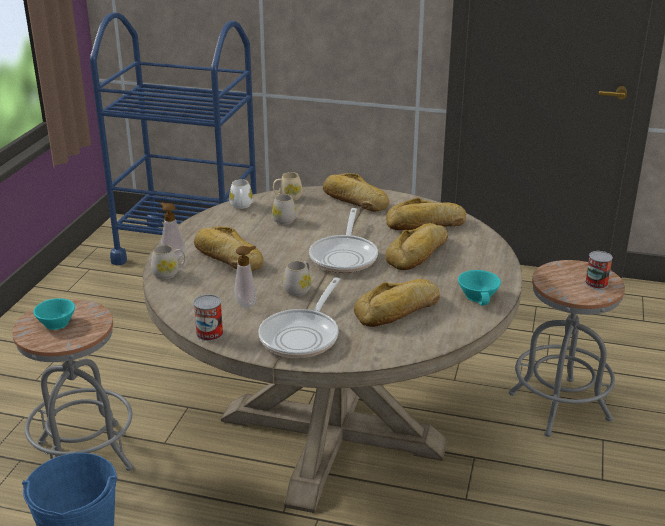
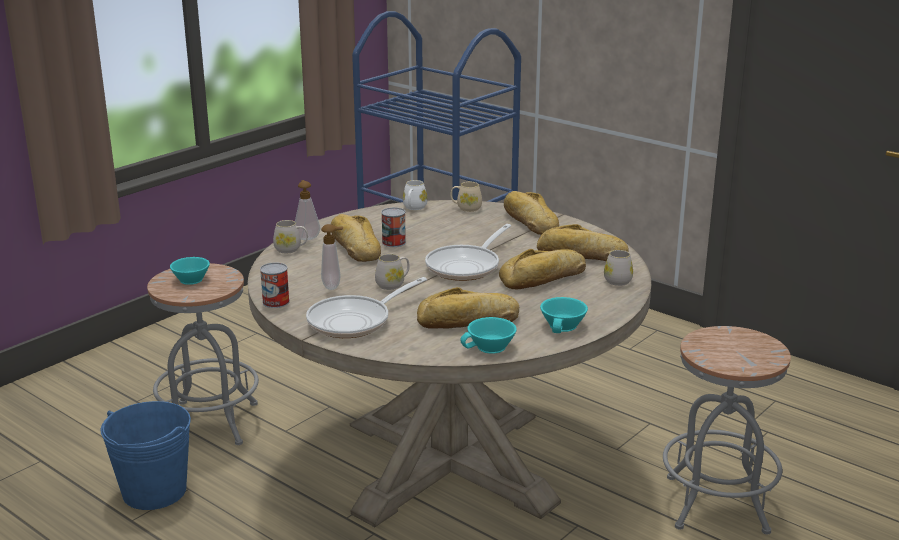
camera: 25 degrees right, 5 degrees down
white mug [272,194,296,225] -> white mug moved to [604,250,633,286]
can [585,251,613,289] -> can moved to [381,207,406,247]
none -> turquoise cup [460,317,517,354]

